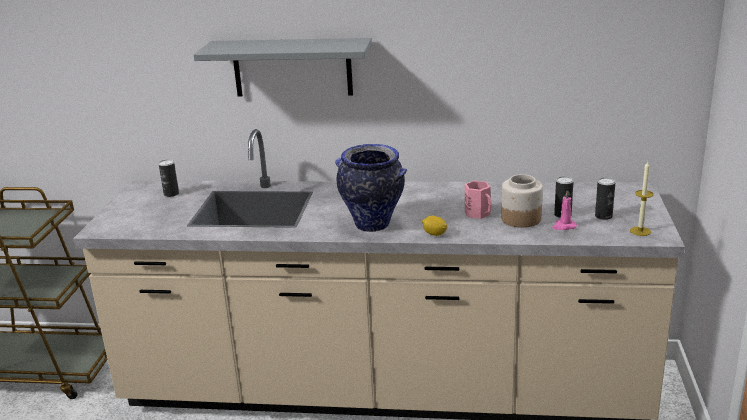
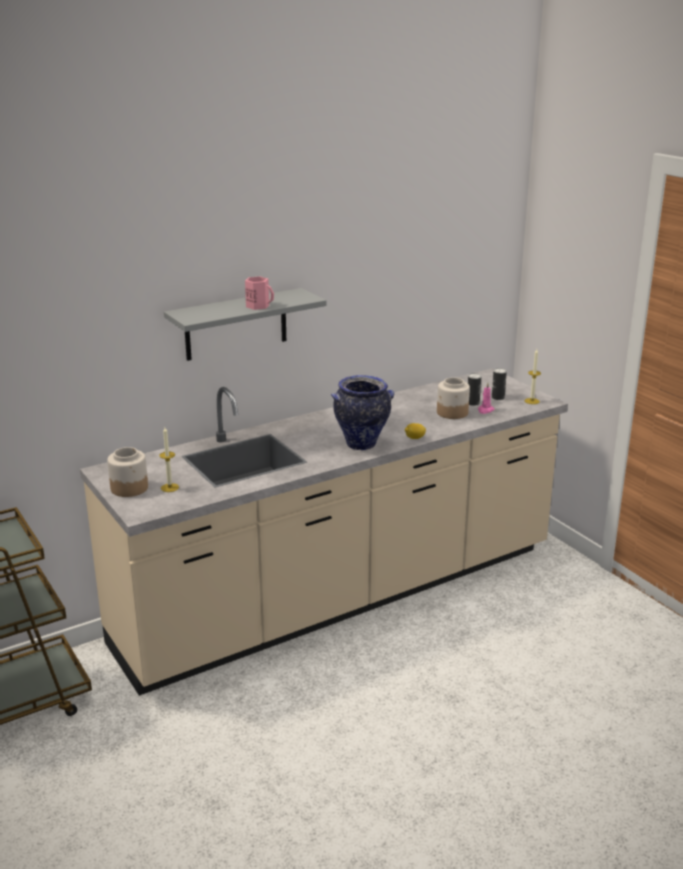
camera: 40 degrees left, 0 degrees up
can [159,159,179,197] -> none
pink mug [465,181,492,219] -> pink mug moved to [245,276,274,310]
none -> jar [107,447,148,497]
none -> candle [159,427,179,492]

